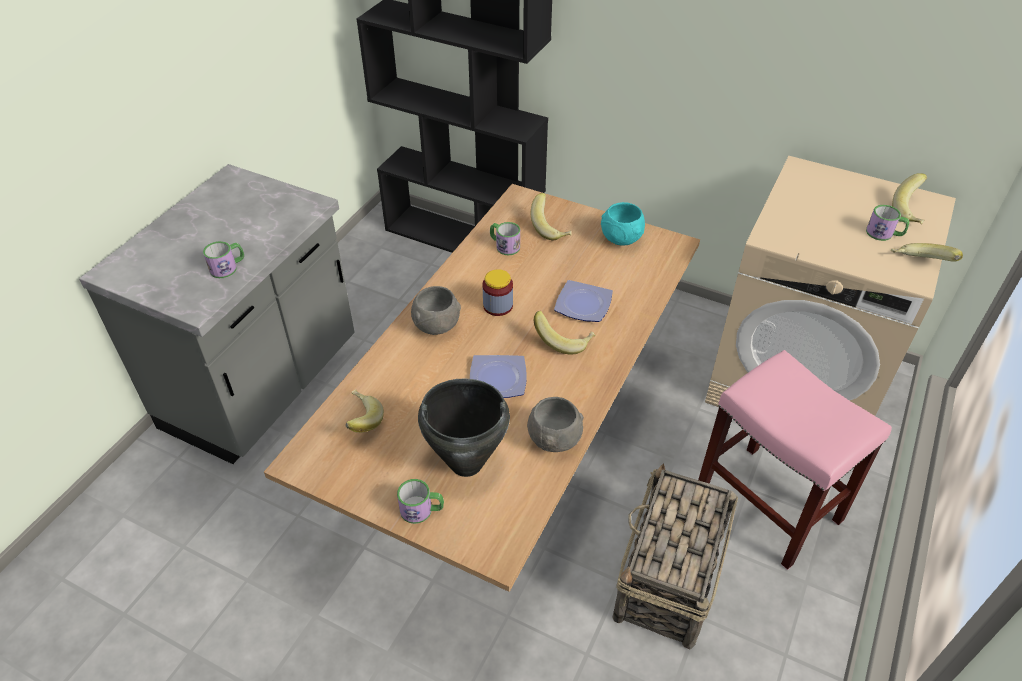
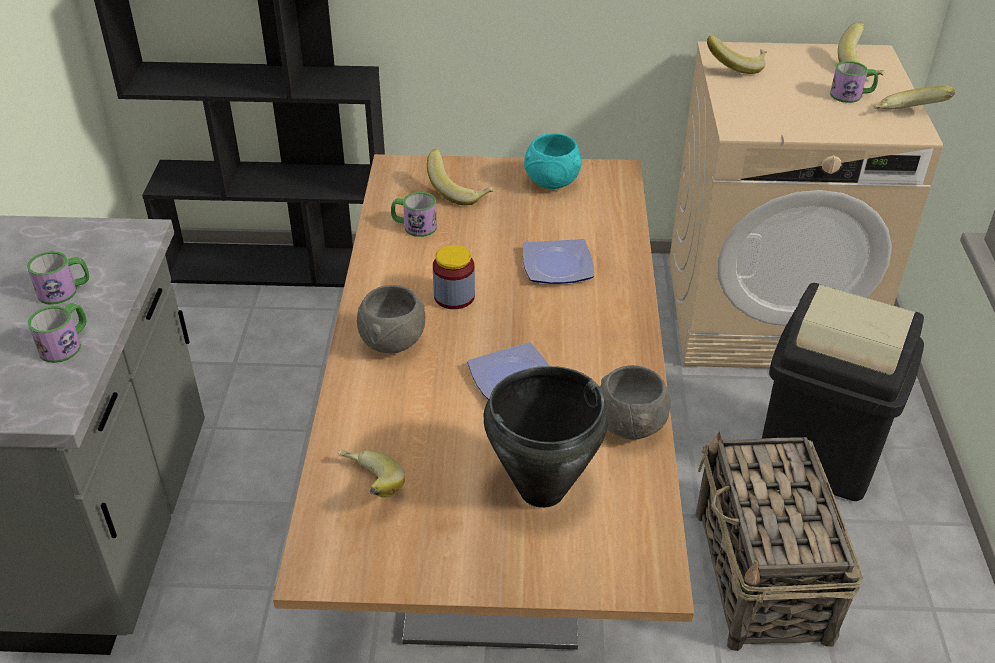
camera: 25 degrees left, 5 degrees down
mug [397,479,444,524] -> mug moved to [27,251,89,305]
banana [534,311,596,354] -> banana moved to [707,35,767,74]
pink stool [698,350,892,570] -> black trash can [762,283,924,501]

